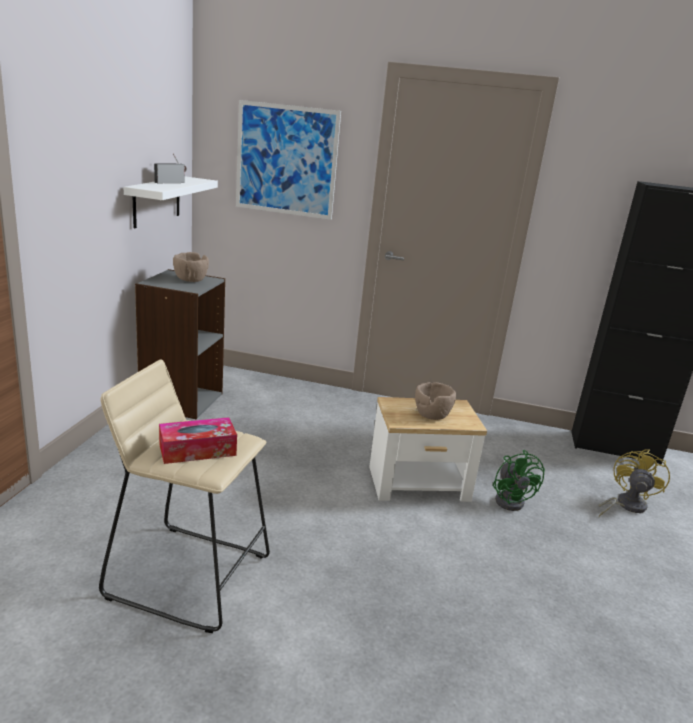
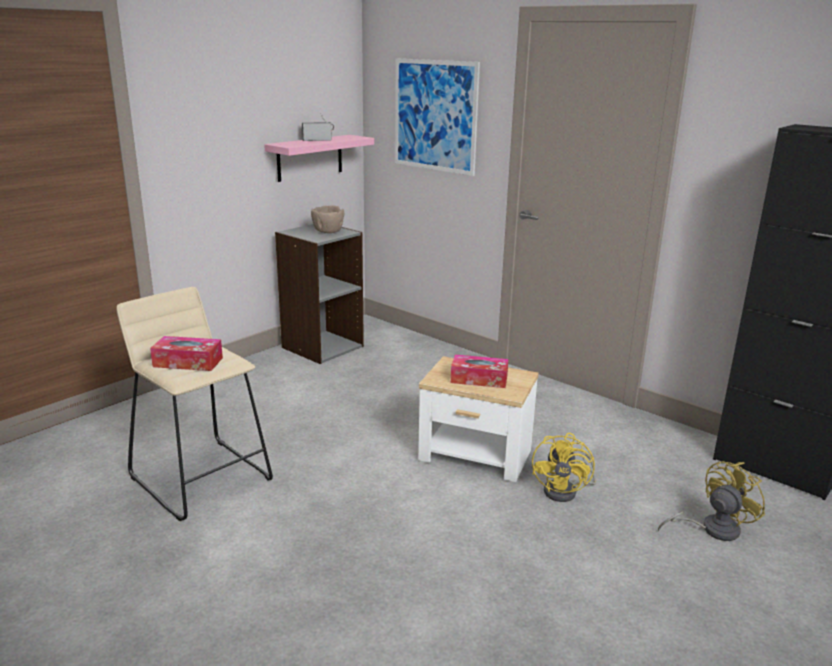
camera: 30 degrees right, 0 degrees up
white shelf [124,176,218,228] -> pink shelf [264,135,374,182]
brown bowl [415,382,456,420] -> tissue box [451,354,509,388]
green fan [493,450,545,511] -> yellow fan [532,433,596,502]

